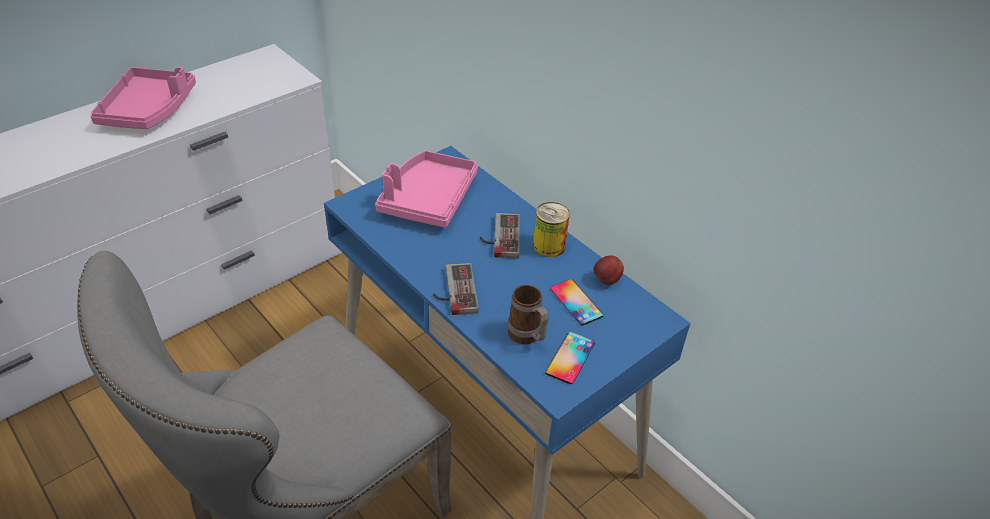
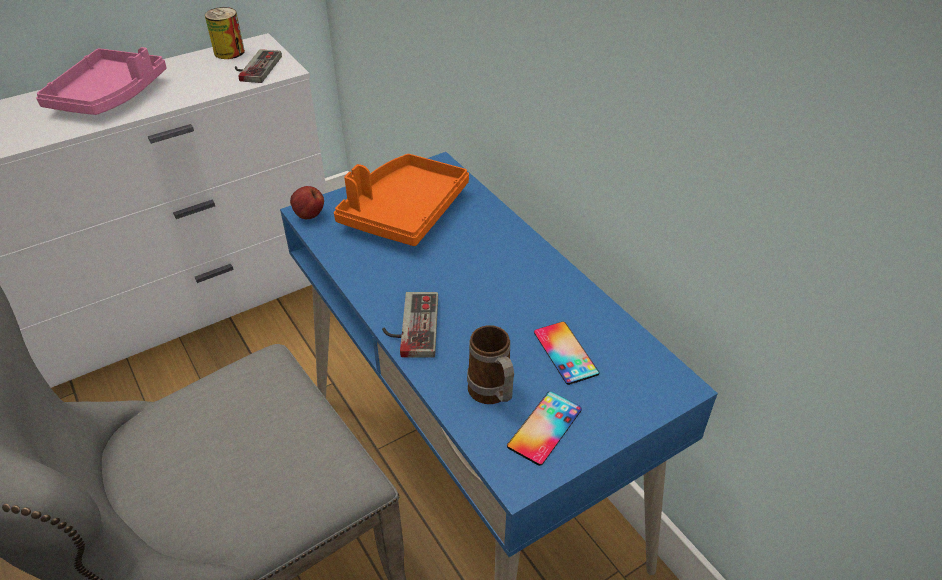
camera: 10 degrees right, 0 degrees up
pink tray [375,151,478,228] -> orange tray [334,154,469,246]
game controller [480,213,519,258] -> game controller moved to [235,49,282,83]
can [533,202,570,257] -> can moved to [205,7,245,59]
apple [594,255,624,285] -> apple moved to [290,186,324,219]

